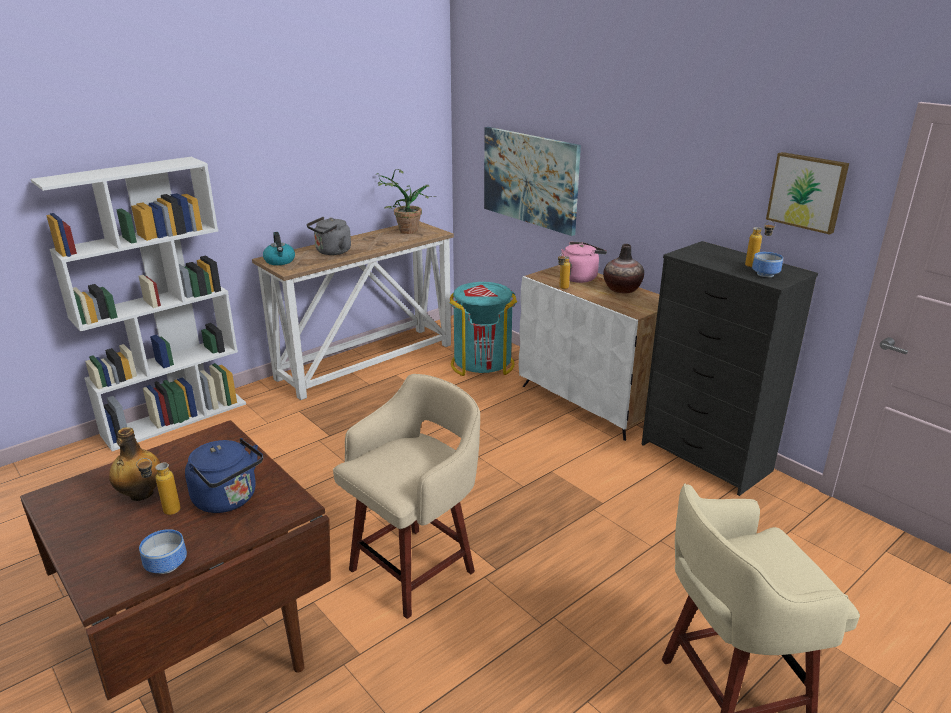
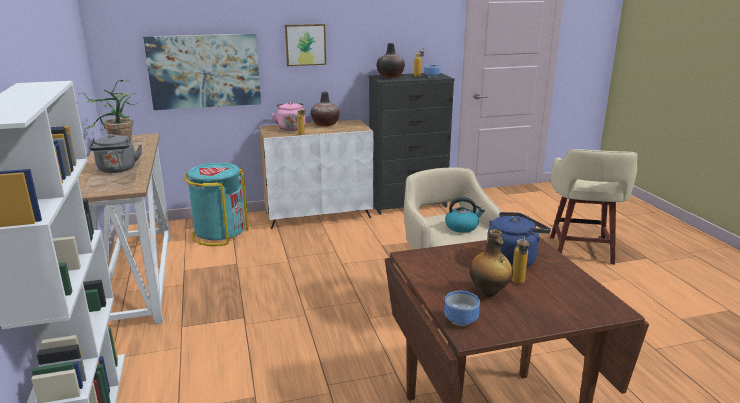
camera: 65 degrees left, 5 degrees down
bowl [139,529,187,574] -> bowl moved to [444,291,480,326]
kettle [263,232,295,265] -> kettle moved to [445,197,485,233]
picture [766,152,849,235] -> picture moved to [285,24,326,66]
none -> vase [377,43,405,78]

